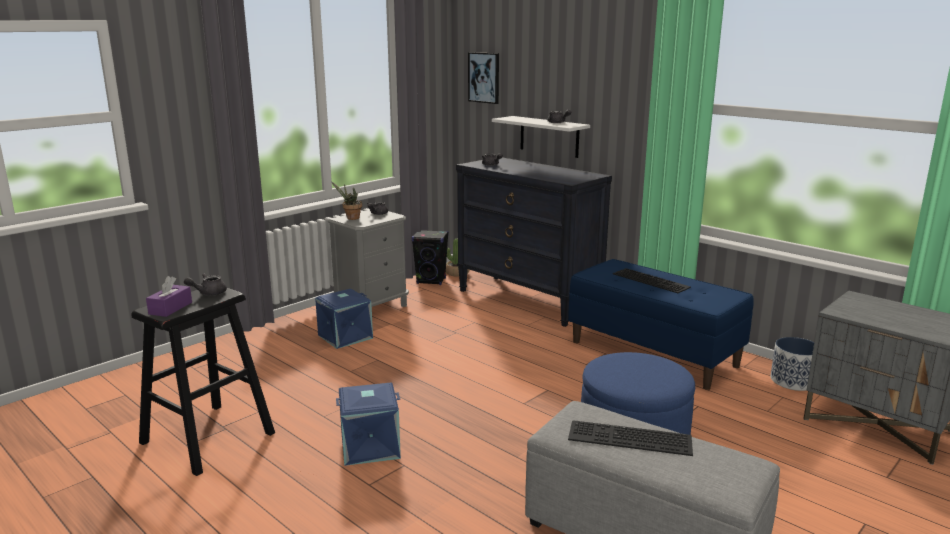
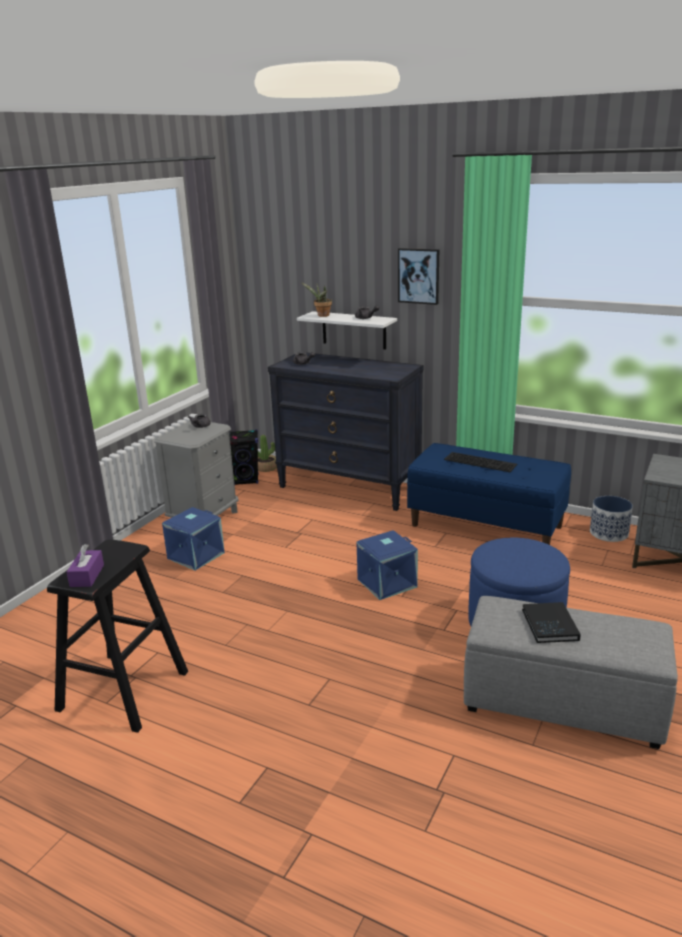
camera: 15 degrees left, 5 degrees up
grey teapot [184,274,227,296] -> none
potted plant [332,182,362,220] -> potted plant moved to [301,282,332,317]
blue storage box [336,383,401,466] -> blue storage box moved to [357,530,418,600]
picture [468,52,499,104] -> picture moved to [398,248,439,305]
keyboard [568,420,693,456] -> black book [522,602,581,643]

